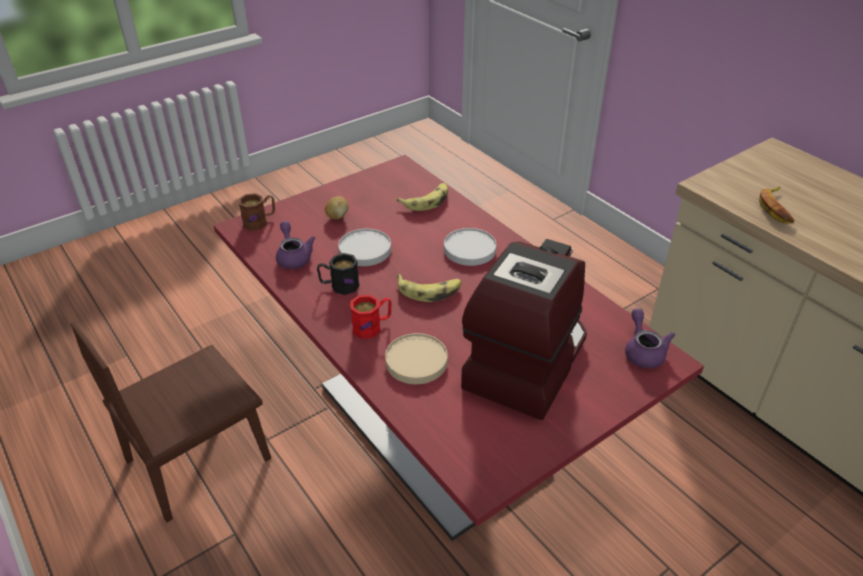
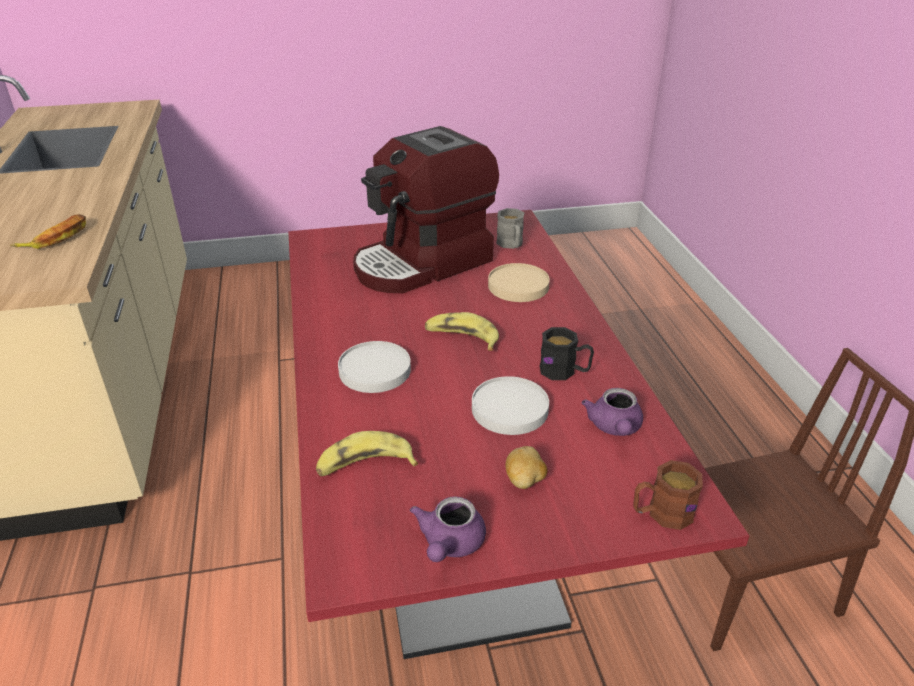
camera: 155 degrees left, 5 degrees down
red mug [350,295,392,339] -> none
purple teapot [625,308,675,368] -> purple teapot moved to [410,496,486,562]
none -> grey mug [496,208,524,249]

